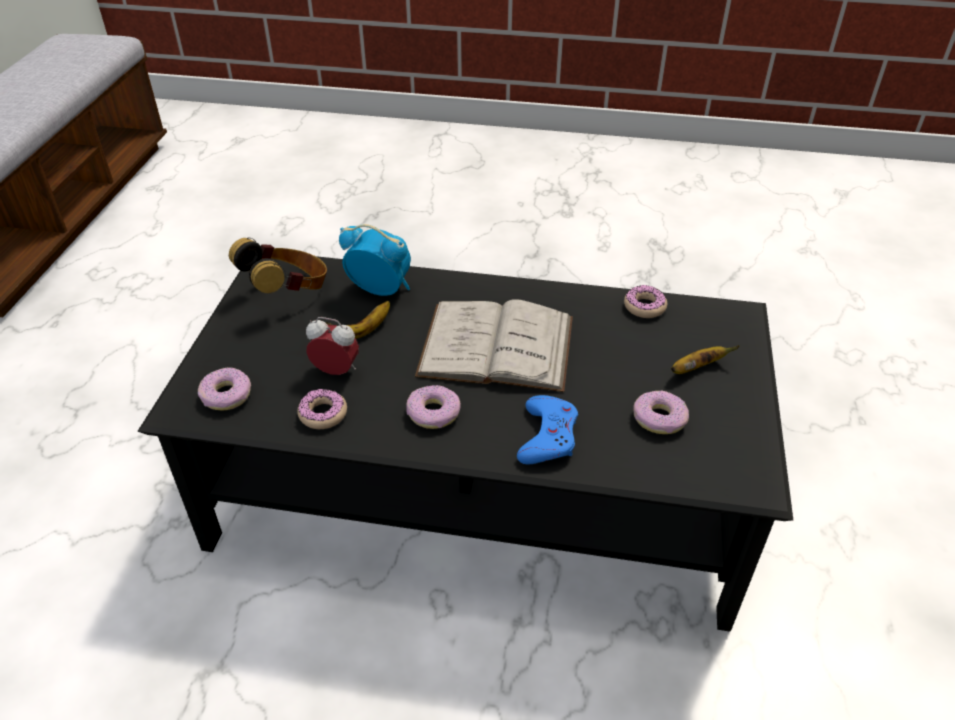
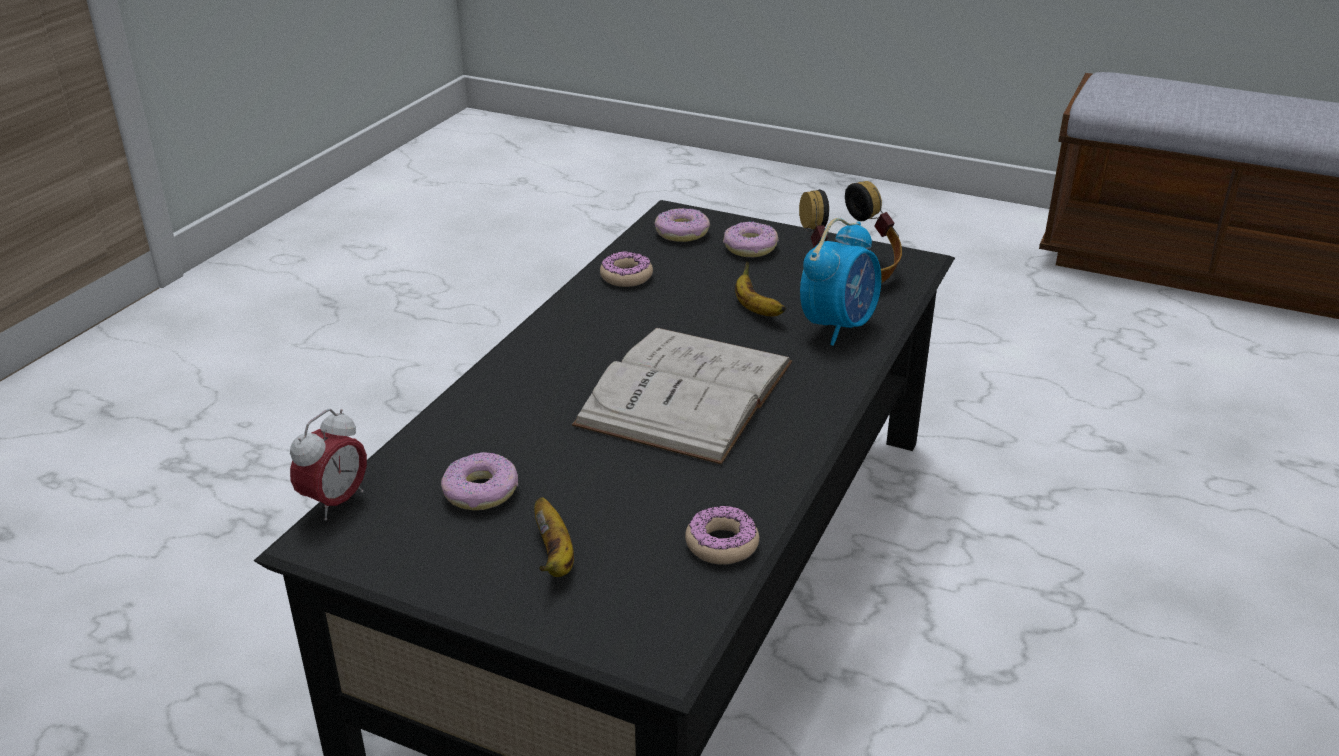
camera: 105 degrees right, 10 degrees down
alarm clock [306,317,359,375] -> alarm clock moved to [290,409,367,521]
donut [406,385,461,429] -> donut moved to [723,221,778,257]
blue game controller [517,395,578,464] -> none

